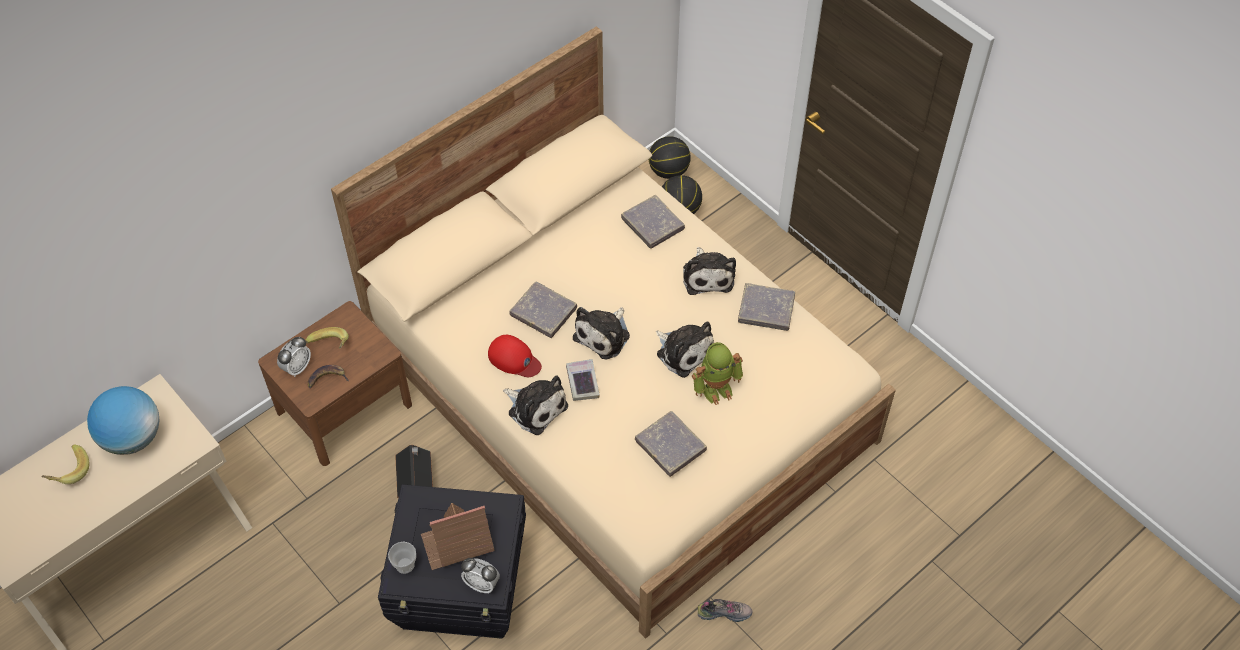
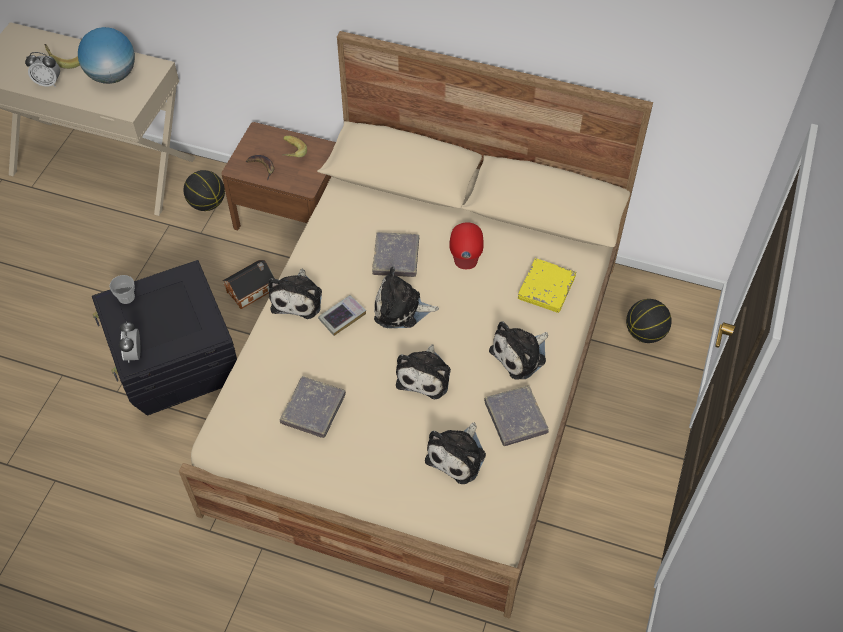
camera: 60 degrees right, 0 degrees up
alarm clock [277,337,311,377] -> alarm clock moved to [25,52,60,87]
toy house [421,503,495,570] -> none
red cap [488,335,542,377] -> red cap moved to [449,222,484,269]
grey book [621,195,685,249] -> yellow book [518,258,576,313]
basketball [649,136,691,179] -> basketball moved to [184,170,225,211]
toy robot [692,342,743,405] -> none
shoe [698,599,753,622] -> none
none -> plush toy [425,422,486,484]

